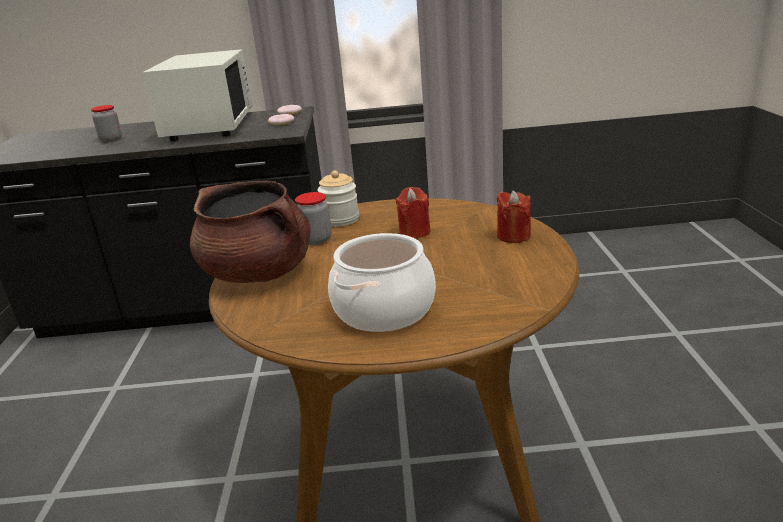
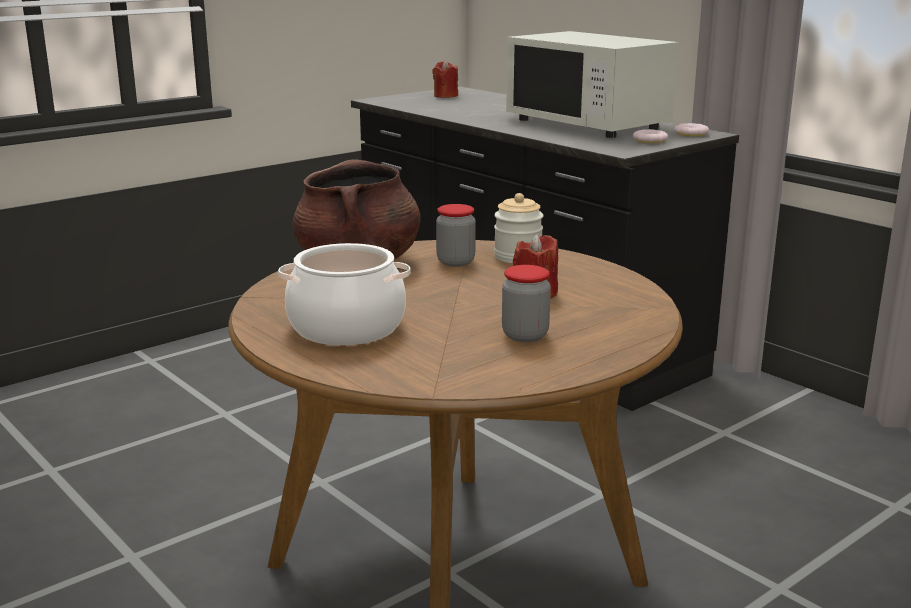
camera: 50 degrees right, 5 degrees down
jar [91,105,122,142] -> jar moved to [502,265,551,342]
white microwave [142,49,253,142] -> white microwave turned 90 degrees clockwise [506,31,679,138]
red candle [496,190,531,243] -> red candle moved to [432,60,458,98]

